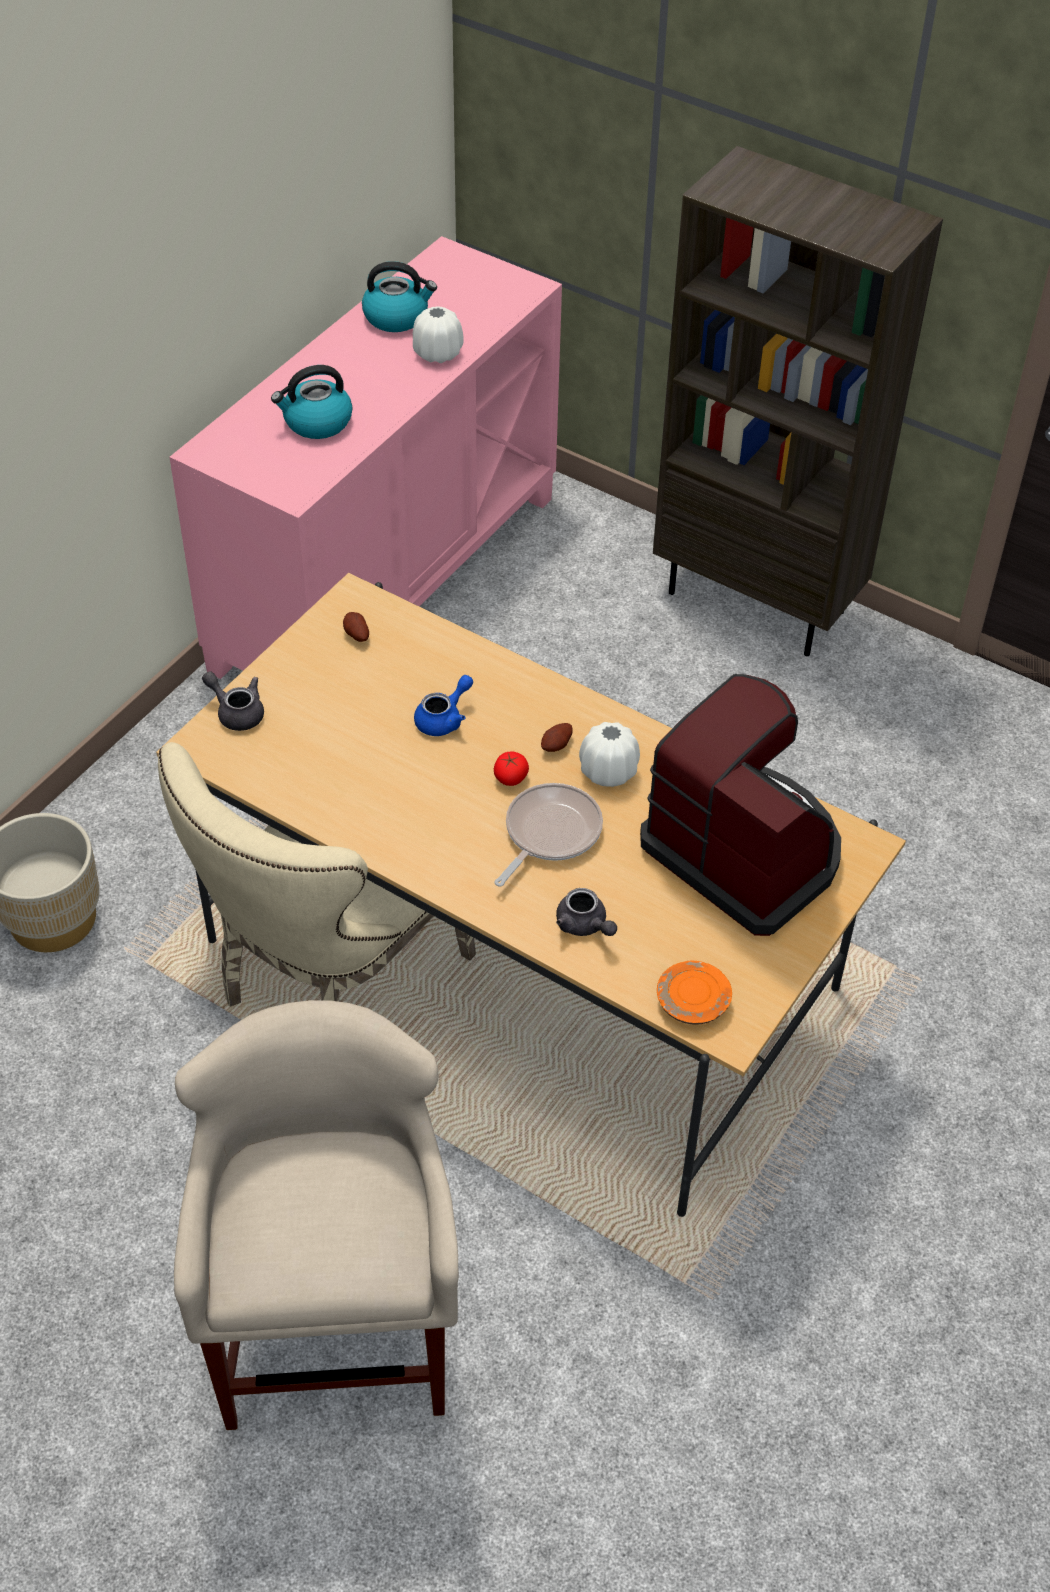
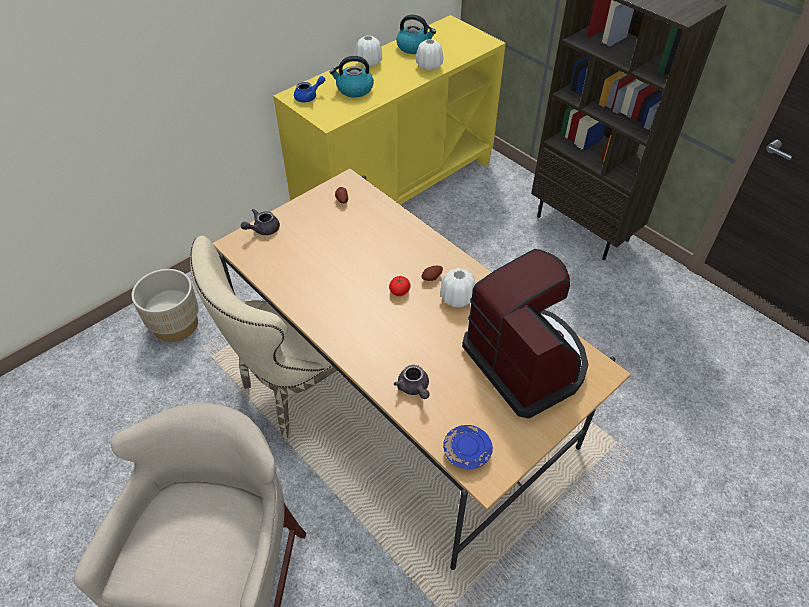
camera: 15 degrees right, 0 degrees up
pink cabinet [169,236,562,679] -> yellow cabinet [273,15,506,205]
grey teapot [202,671,264,731] -> grey teapot turned 90 degrees counterclockwise [241,209,280,235]
blue teapot [414,675,473,736] -> blue teapot moved to [294,76,325,103]
frying pan [494,783,603,887] -> none
orange plate [657,960,732,1025] -> blue plate [443,425,493,469]
none -> white vase [355,36,382,66]

